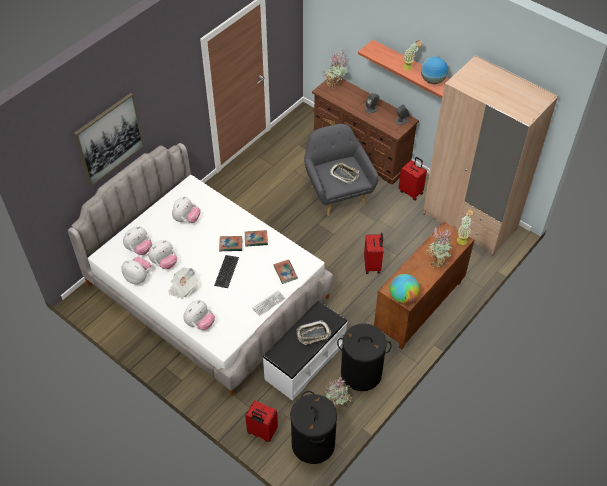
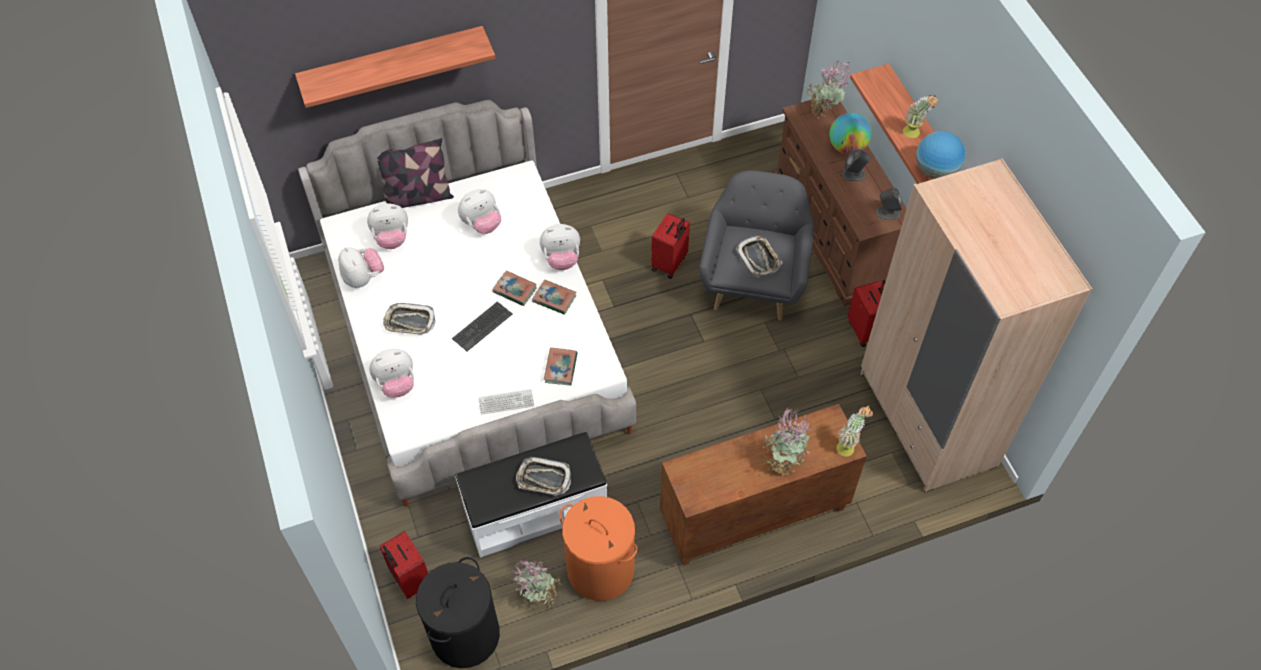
camera: 30 degrees right, 5 degrees up
picture [74,93,144,186] -> shelf [295,26,495,108]
plush toy [148,240,177,269] -> plush toy moved to [540,224,580,270]
newspaper [168,267,198,299] -> tray [383,303,435,335]
black laundry basket [337,324,392,391] -> orange laundry basket [559,496,638,601]
red suitcase [364,233,383,274] -> red suitcase moved to [651,213,690,279]
globe [390,274,420,304] -> globe moved to [829,113,872,155]
none -> pillow [377,138,454,208]

